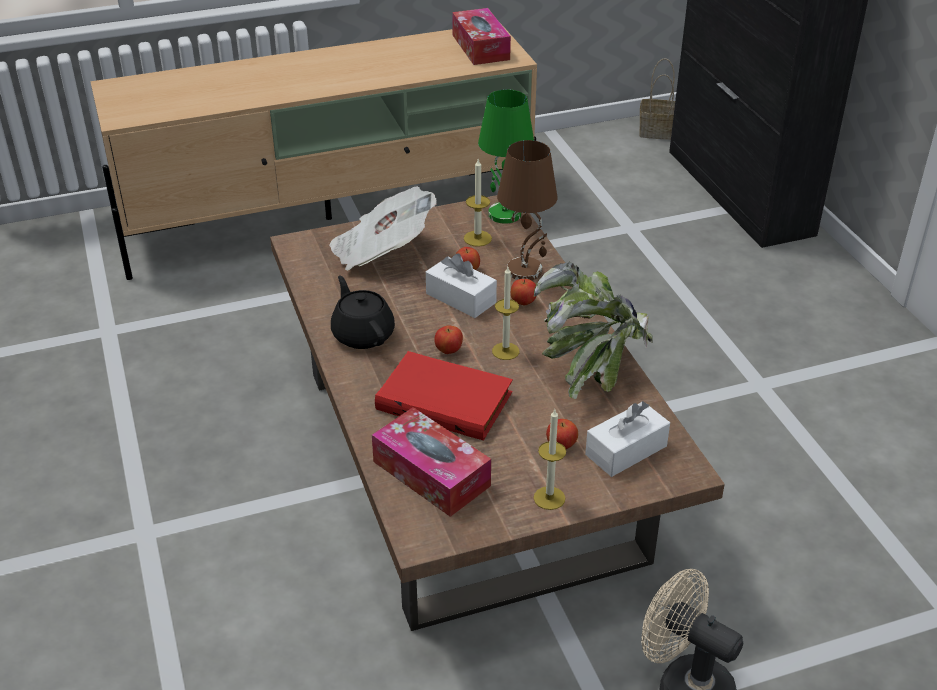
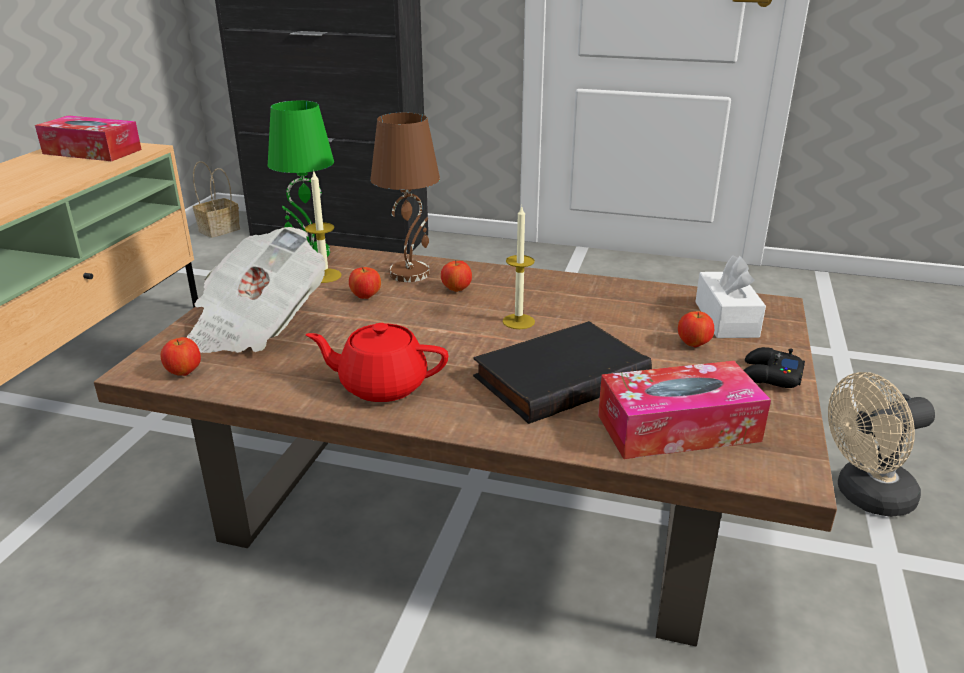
camera: 55 degrees left, 10 degrees down
black teapot [331,276,395,349] -> red teapot [306,323,448,402]
red book [375,351,513,440] -> black book [473,321,652,424]
white tissue box [426,253,497,318] -> none
apple [435,326,463,354] -> apple moved to [160,337,201,376]
potted plant [534,262,653,399] -> none
candle [534,409,566,510] -> black game controller [744,347,805,388]

